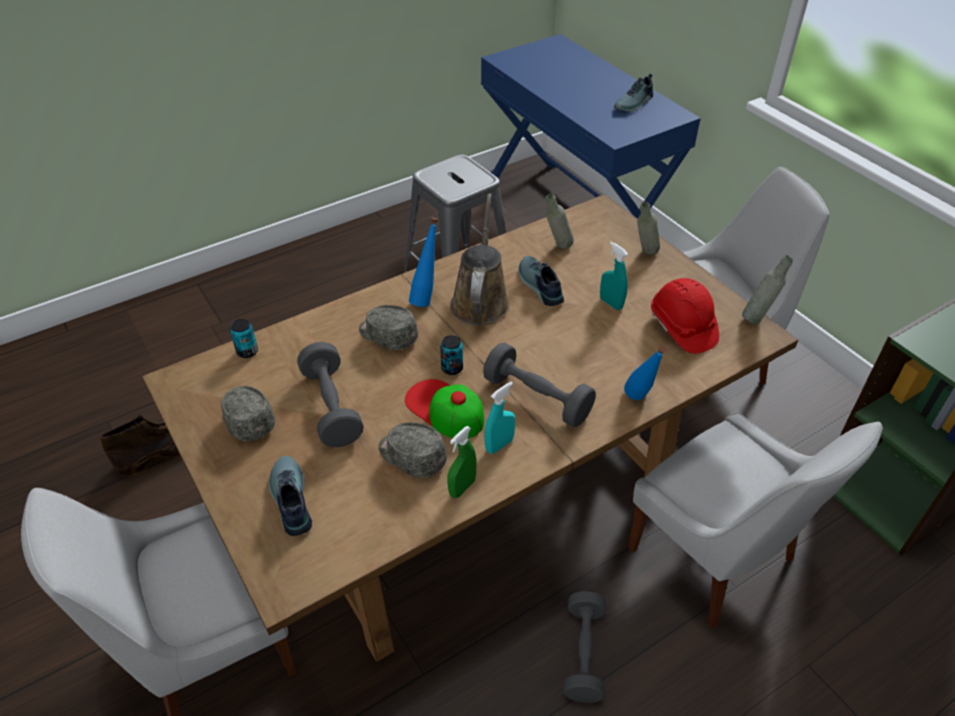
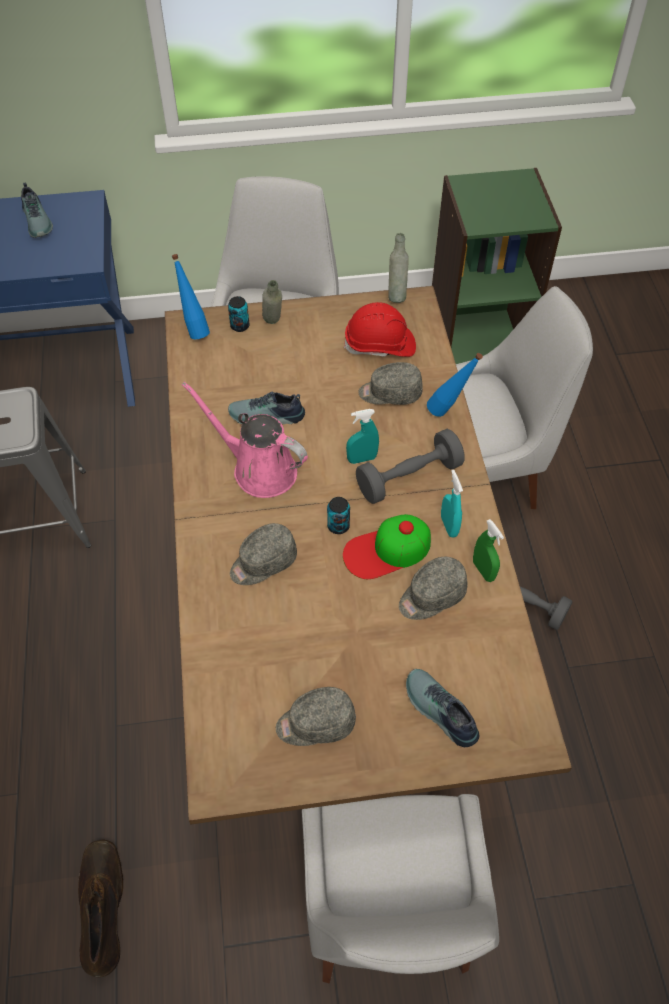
camera: 65 degrees left, 10 degrees up
can [230,319,258,358] -> can moved to [228,296,249,332]
shoe [269,456,312,536] -> shoe turned 45 degrees clockwise [406,669,479,747]
grey dumbbell [297,342,363,447] -> none
blue bottle [409,217,438,307] -> blue bottle moved to [172,254,210,339]
brown watering can [450,194,510,326] -> pink watering can [182,381,308,498]
grey bottle [546,193,574,249] -> none
turquoise spray bottle [600,242,628,310] -> turquoise spray bottle moved to [346,409,379,464]
none -> grey cap [358,362,423,405]

